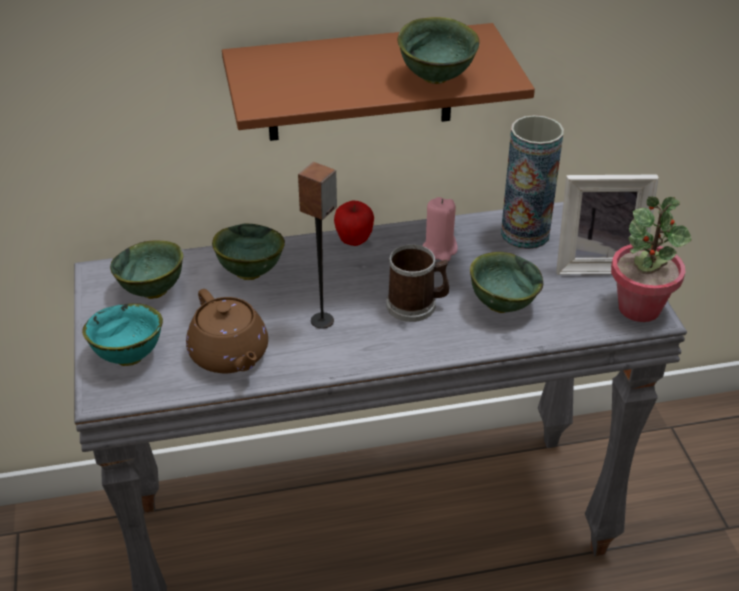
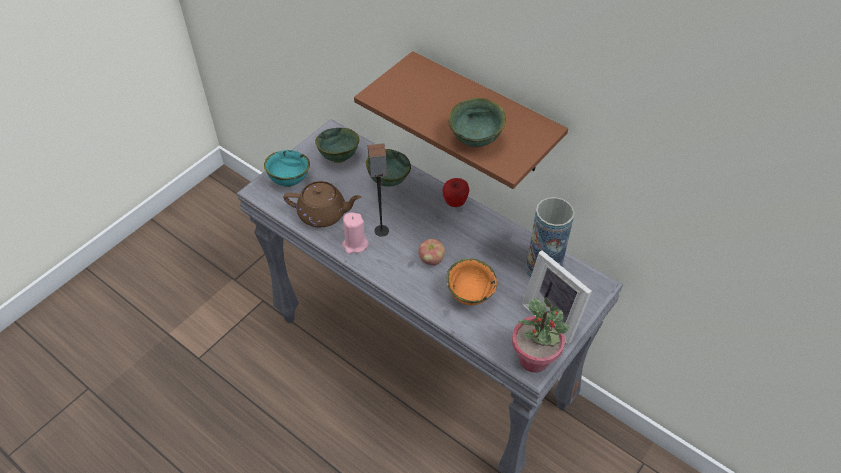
camera: 50 degrees right, 10 degrees up
brown teapot [186,289,268,373] -> brown teapot turned 105 degrees counterclockwise [284,181,361,227]
mug [386,244,449,322] -> apple [418,239,445,265]
pink candle [422,197,458,261] -> pink candle moved to [342,213,369,254]
green bowl [470,252,543,313] -> orange bowl [446,258,497,305]

